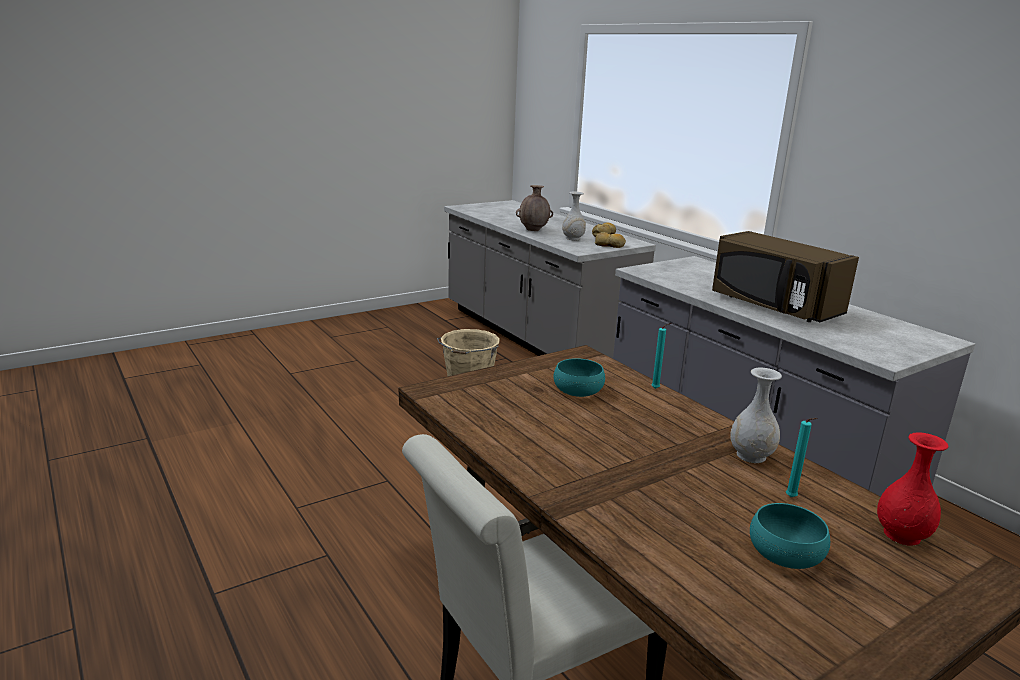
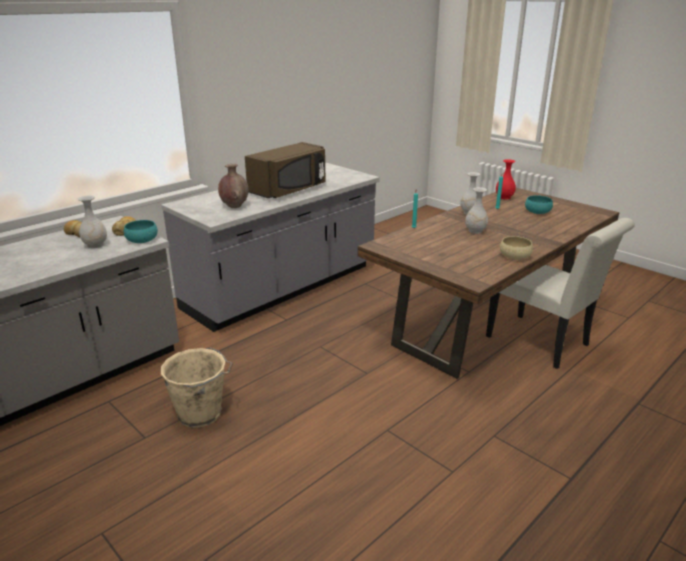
camera: 100 degrees left, 5 degrees up
brown vase [516,185,553,231] -> brown vase moved to [218,164,248,208]
turquoise bowl [554,358,605,397] -> turquoise bowl moved to [124,220,158,243]
none -> white vase [465,187,488,234]
none -> beige bowl [500,236,533,260]

